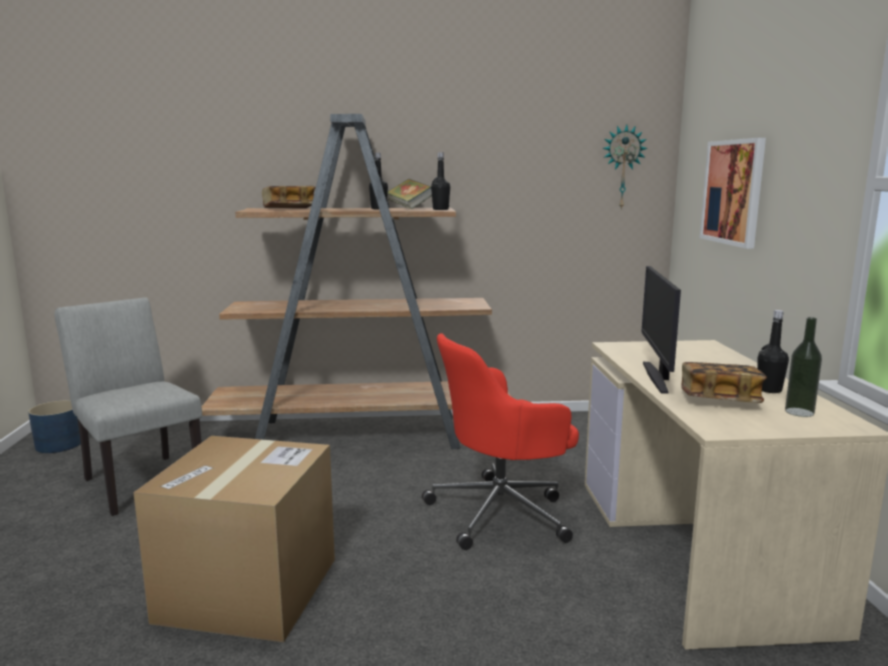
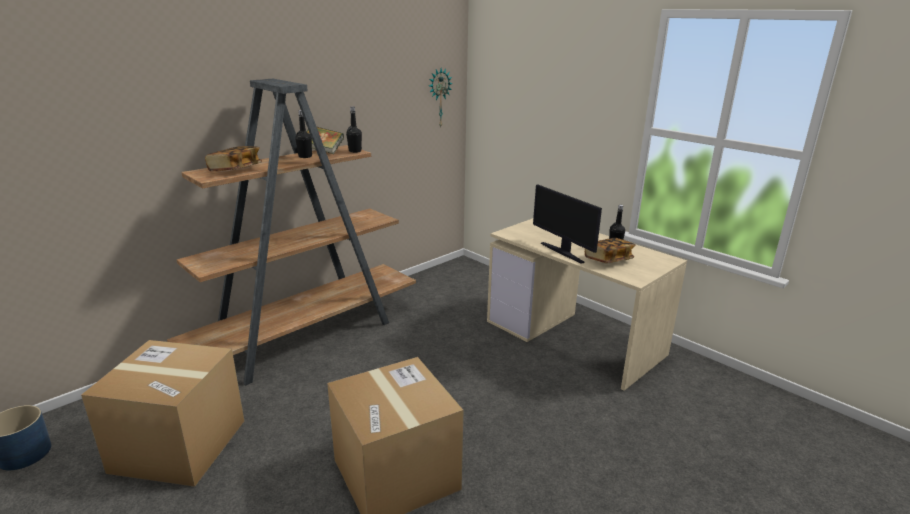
camera: 40 degrees left, 10 degrees up
grey chair [54,298,202,516] -> cardboard box [81,340,244,487]
red office chair [422,333,579,550] -> none
picture [700,138,766,249] -> none
bottle [785,317,822,417] -> none

